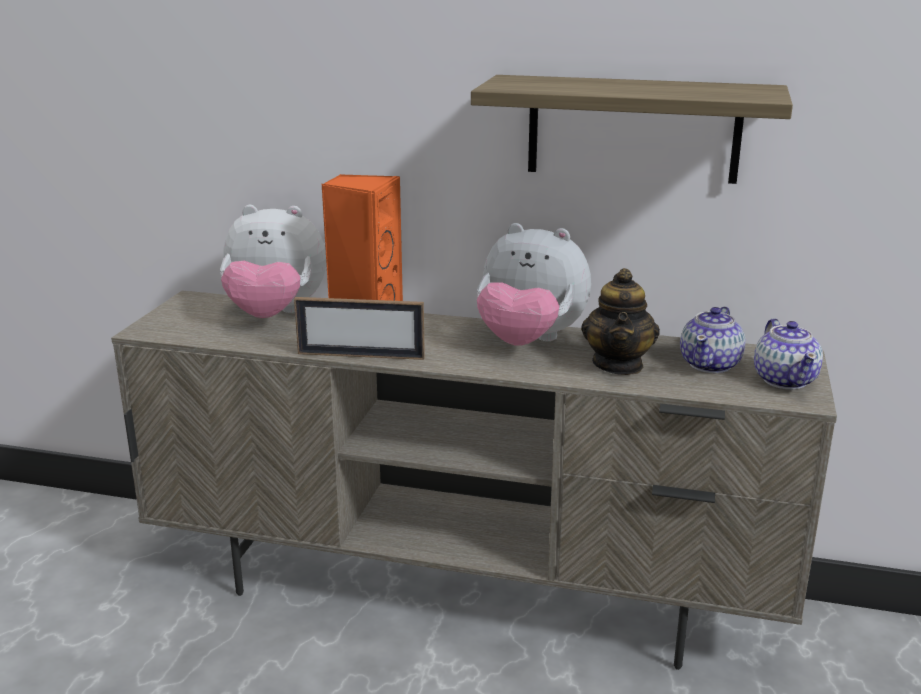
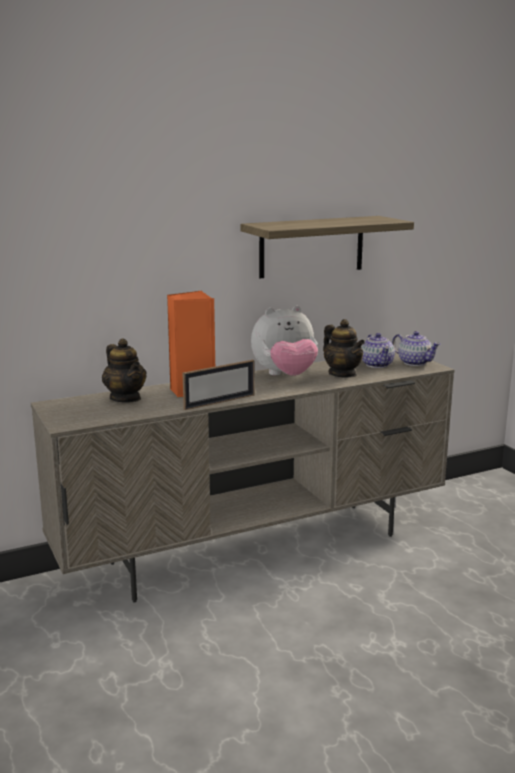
camera: 40 degrees left, 5 degrees down
plush toy [220,205,326,318] -> teapot [102,338,147,402]

